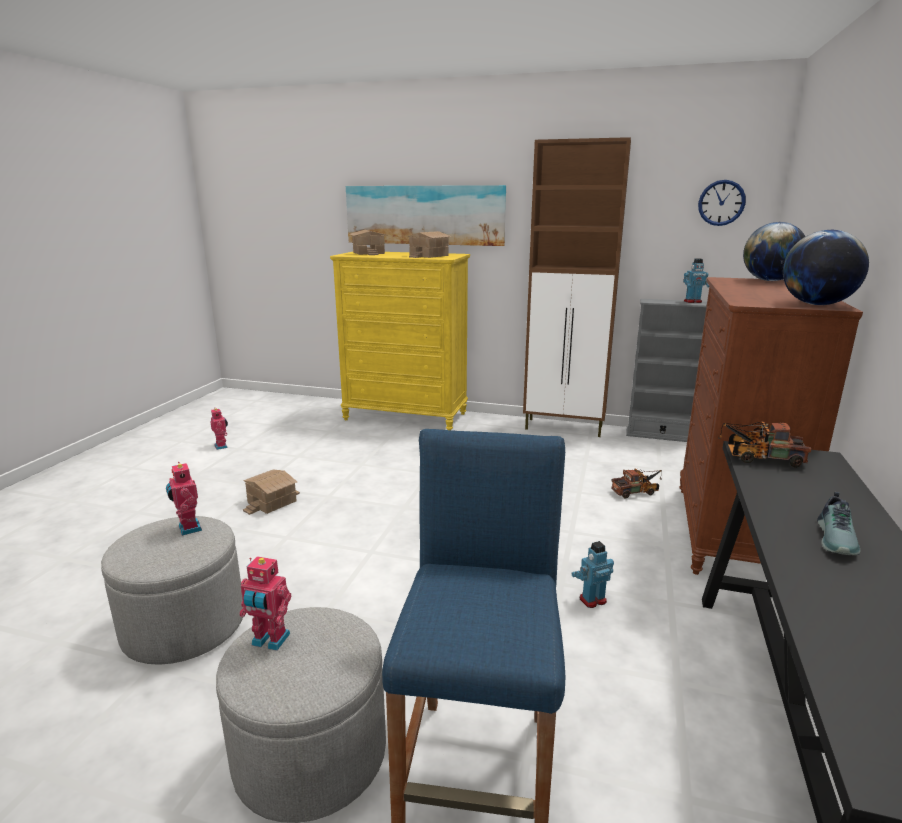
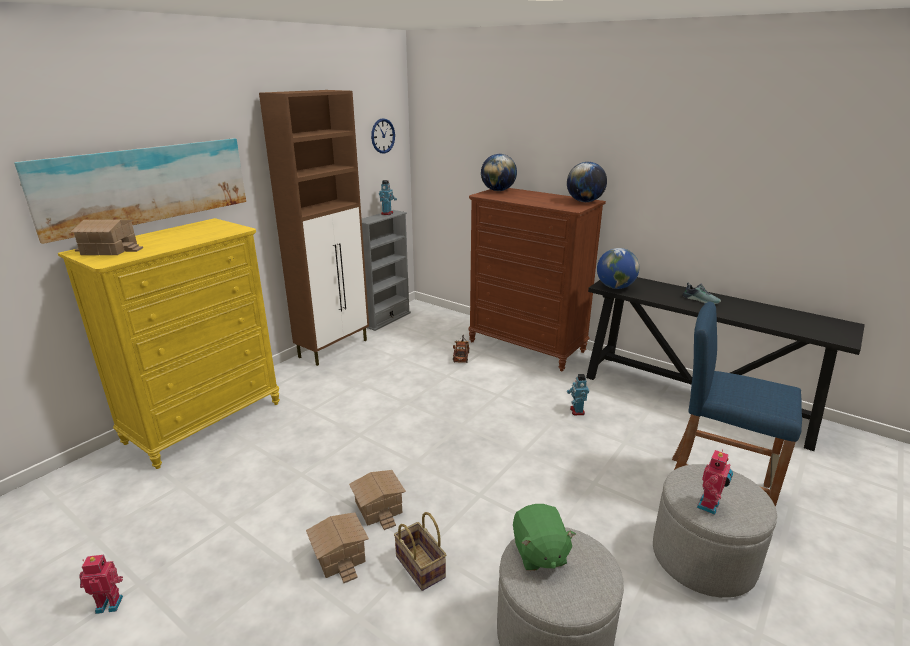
camera: 70 degrees left, 5 degrees up
toy robot [166,462,202,536] -> green plush toy [513,504,576,571]
toy house [407,231,451,258] -> toy house moved to [349,470,406,530]
toy truck [718,421,811,468] -> globe [597,248,639,289]
none -> basket [394,512,447,591]

